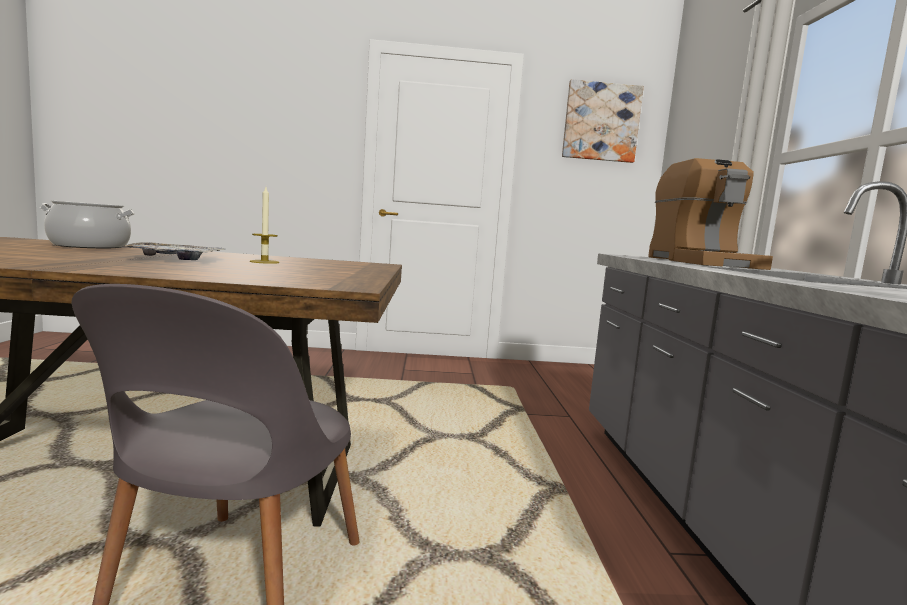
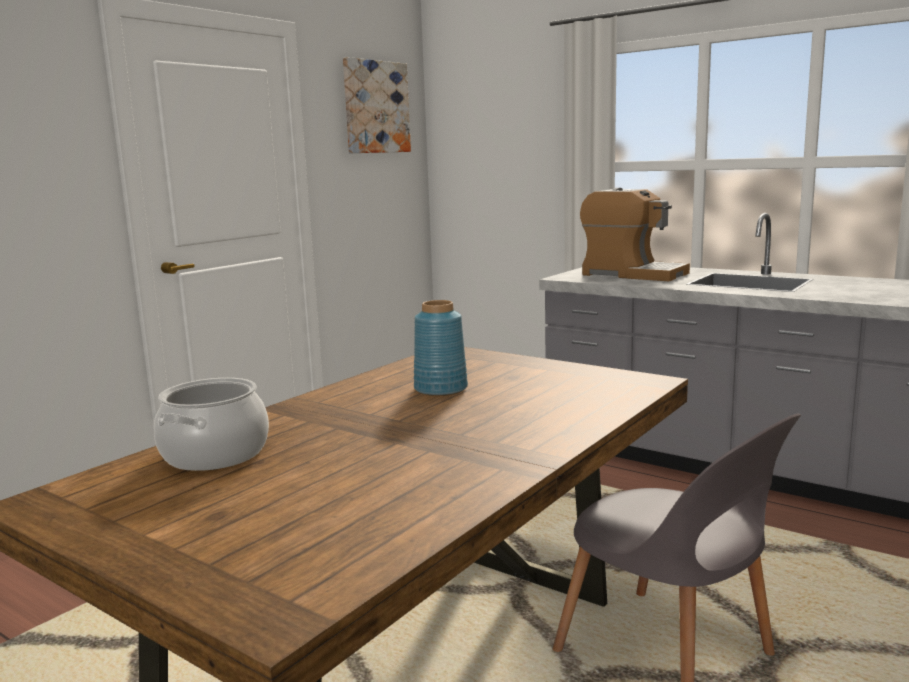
camera: 50 degrees left, 5 degrees up
tray [122,242,226,260] -> none
candle [250,187,279,264] -> blue vase [414,300,468,396]

